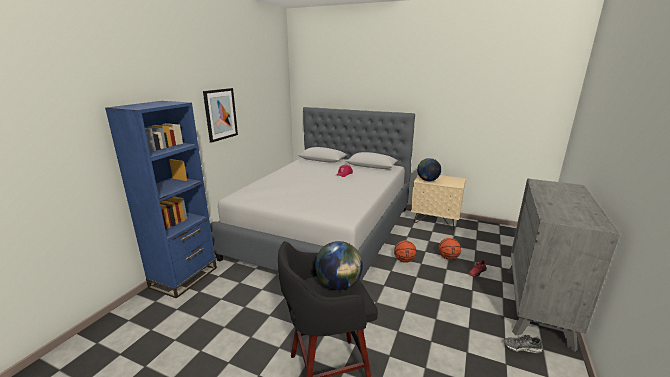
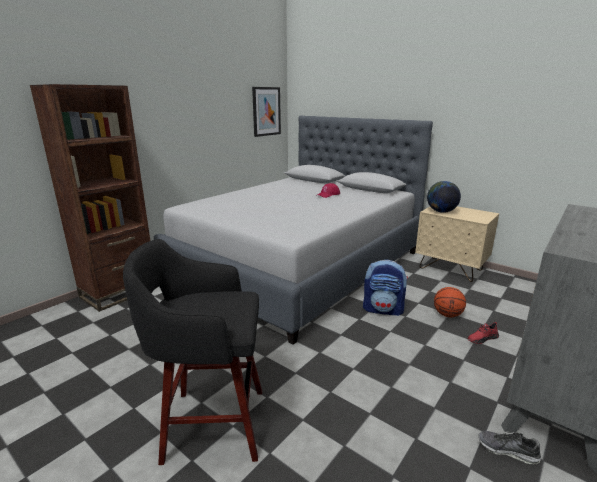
camera: 15 degrees right, 0 degrees up
blue bookcase [105,101,217,298] -> brown bookcase [30,84,158,312]
picture [203,88,238,143] -> picture moved to [252,87,281,137]
globe [315,241,363,290] -> none
basketball [394,240,416,263] -> backpack [363,259,408,316]

